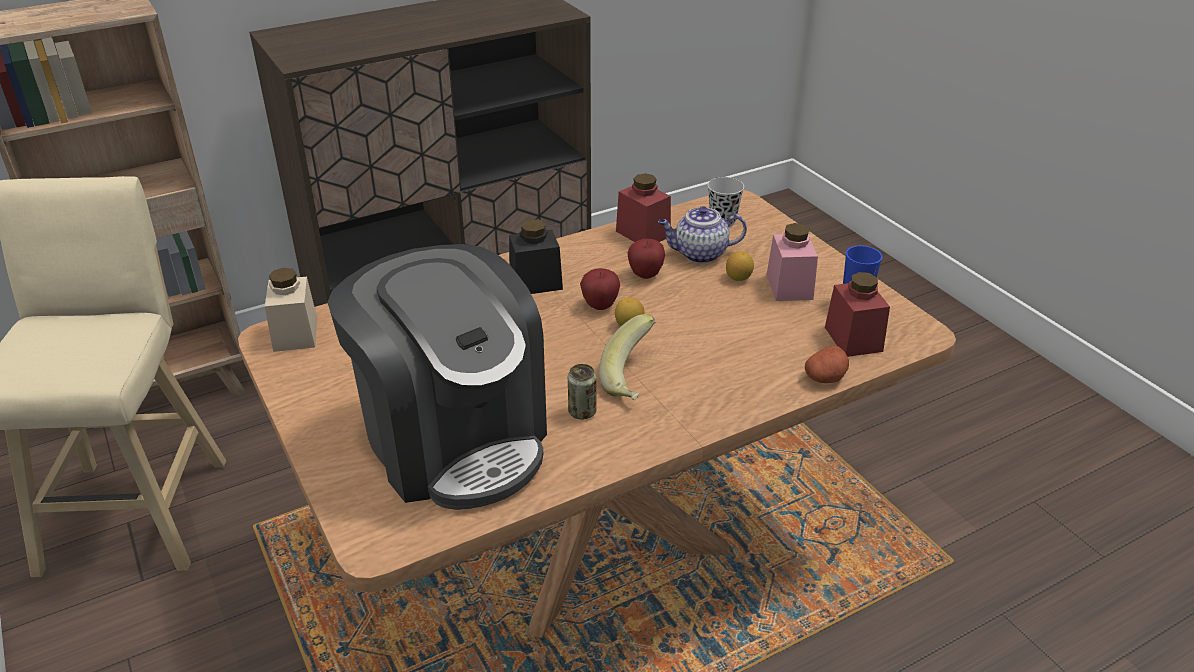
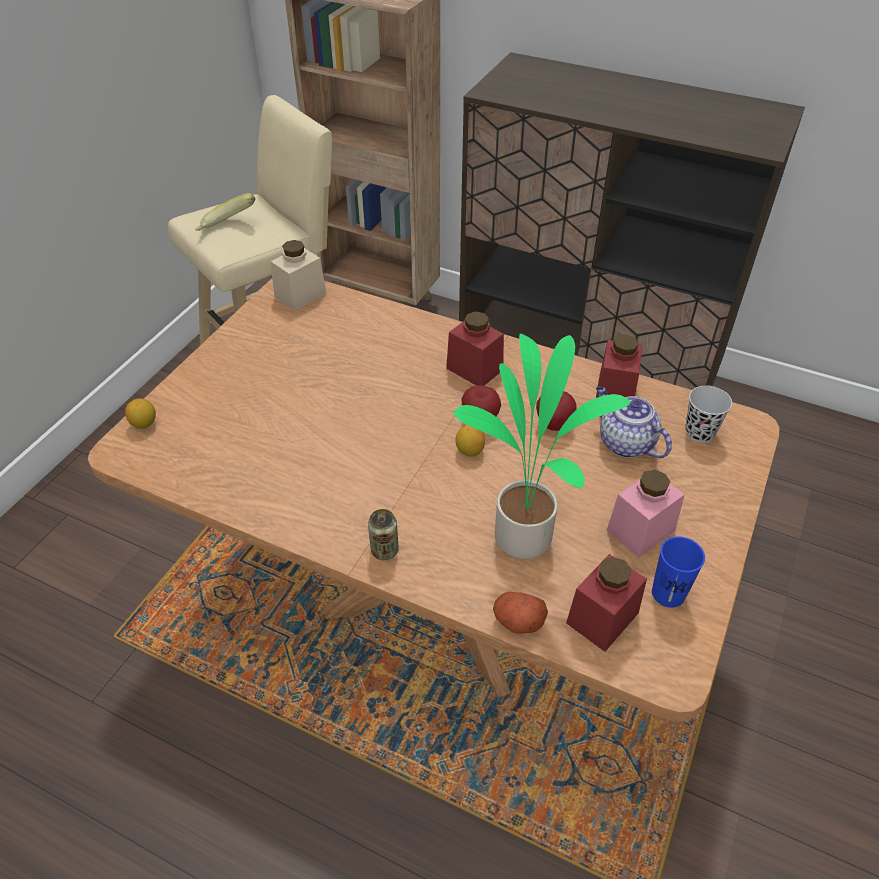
camera: 55 degrees right, 10 degrees up
coffee machine [327,244,547,510] -> none
black jar [509,219,563,294] -> red jar [446,311,504,386]
can [568,364,597,419] -> can moved to [368,509,399,560]
banana [599,314,655,401] -> banana moved to [195,193,255,231]
lemon [726,251,754,281] -> lemon moved to [125,398,156,429]
none -> potted plant [454,334,630,559]

